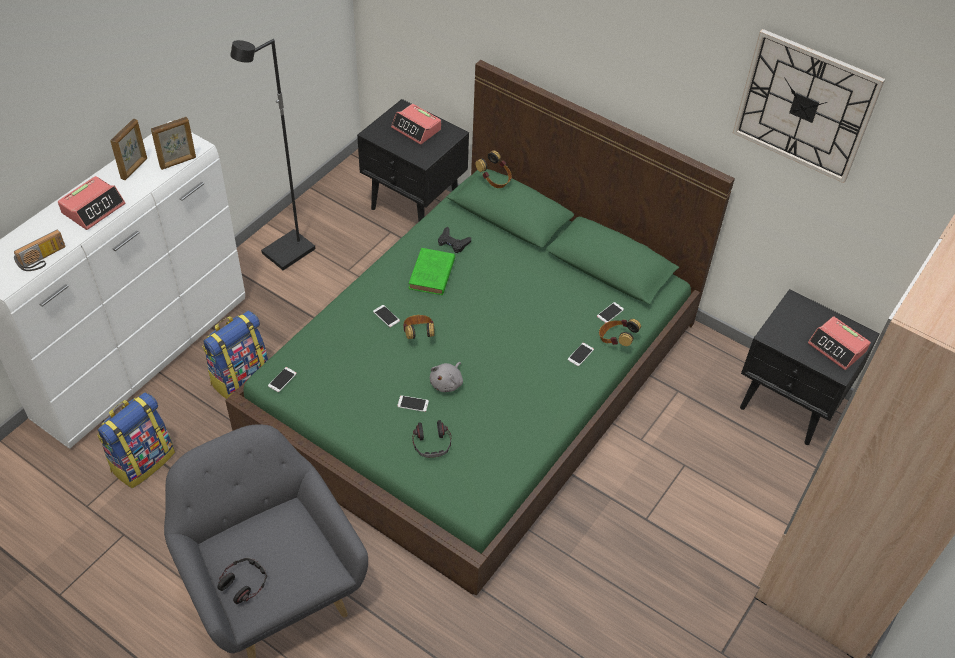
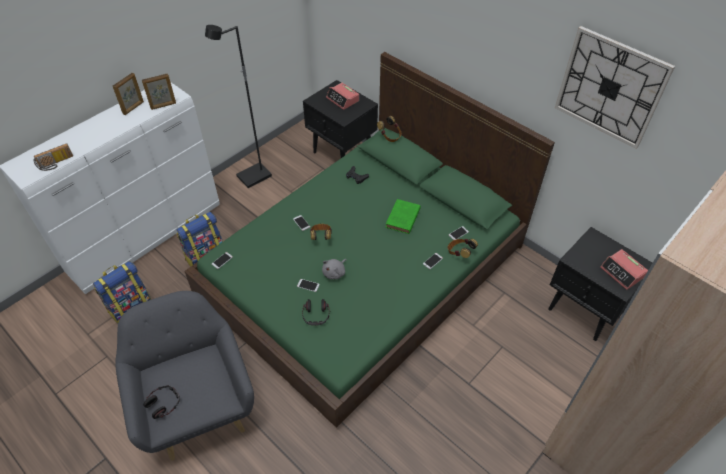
camera: 10 degrees right, 0 degrees up
alarm clock [58,176,125,230] -> none
green book [408,248,455,295] -> green book moved to [385,199,421,234]

